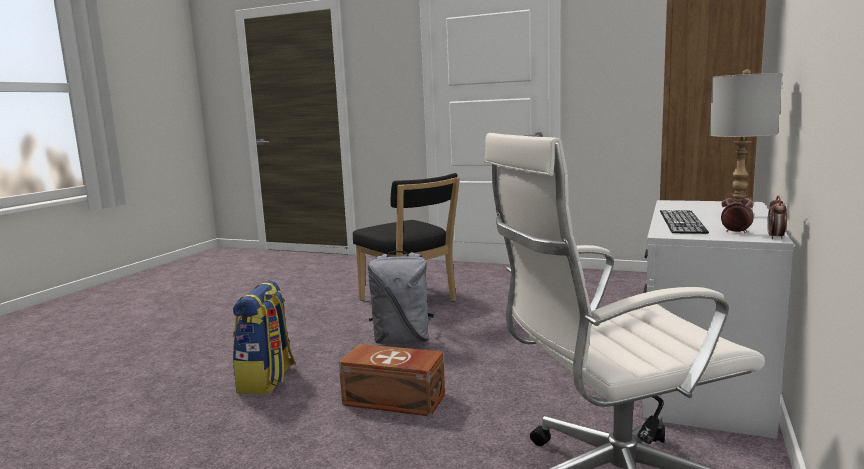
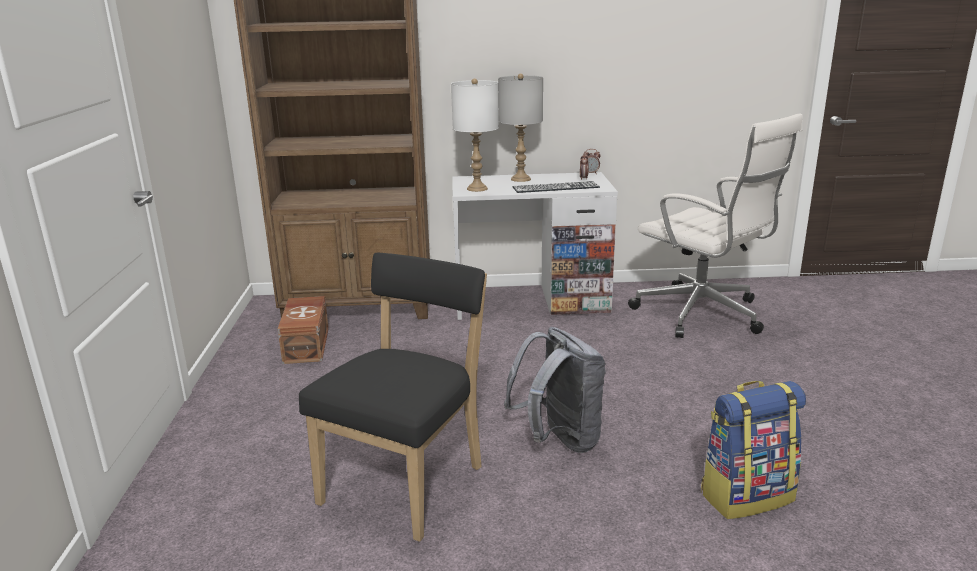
camera: 115 degrees left, 10 degrees up
brown storage box [339,344,445,417] -> brown storage box moved to [278,296,329,364]
none -> white table lamp [451,78,499,192]

